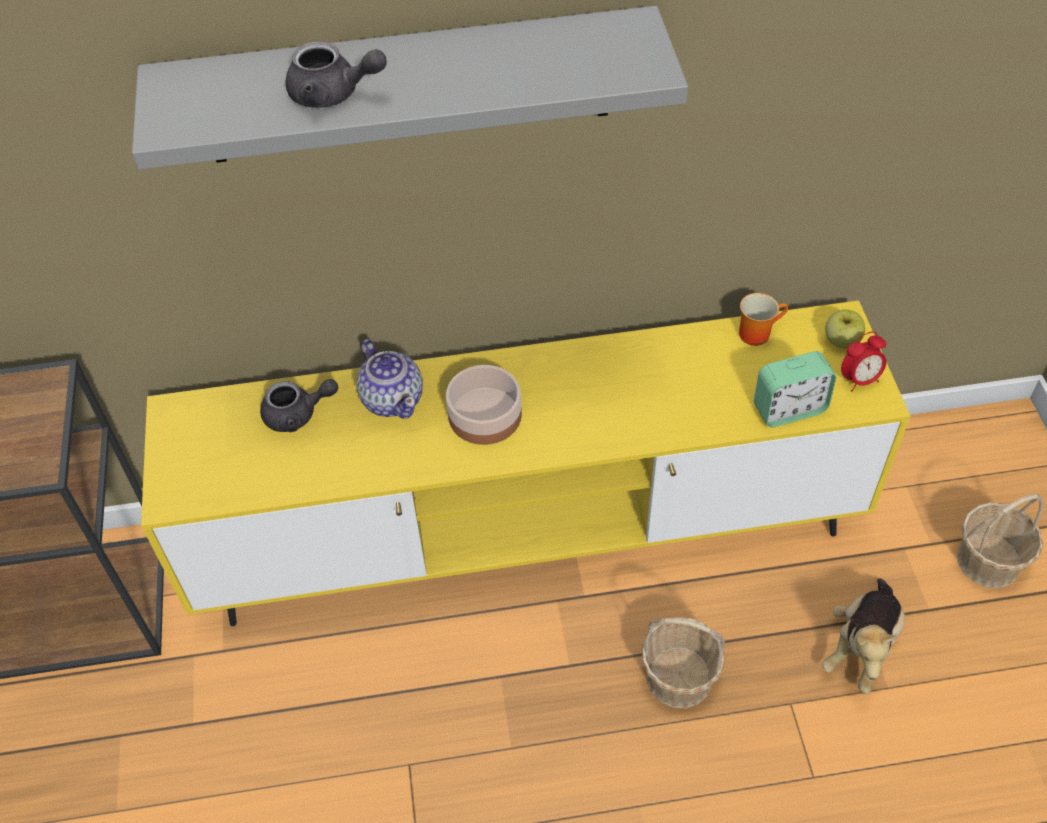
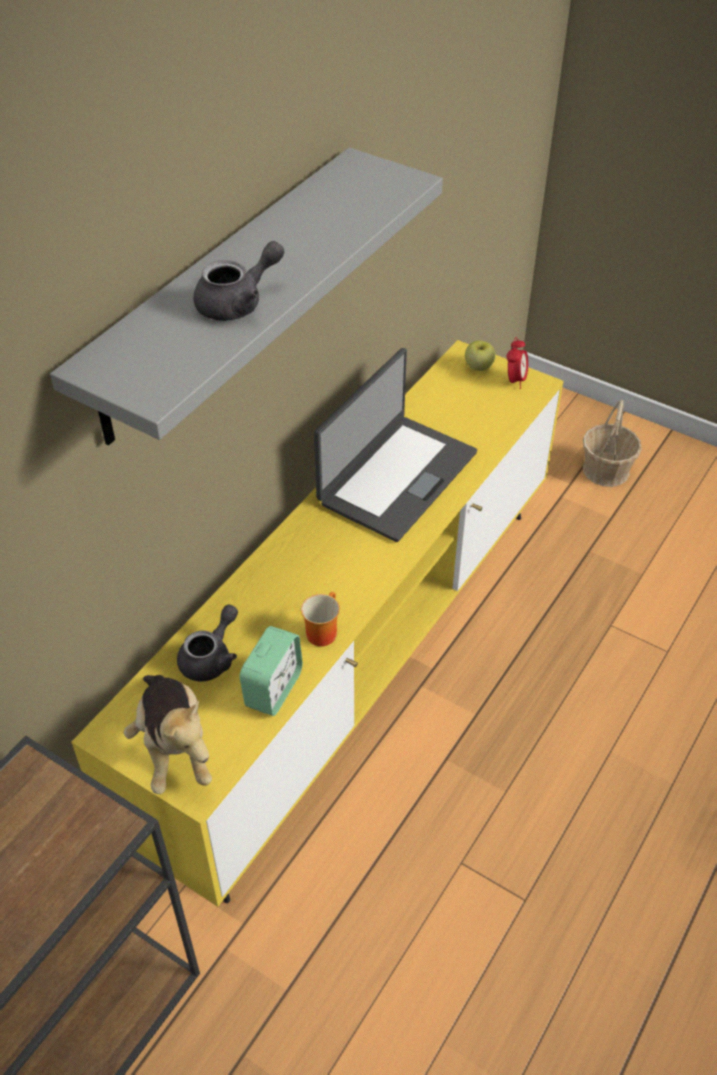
camera: 50 degrees left, 5 degrees down
teapot [356,339,423,419] -> none
bowl [446,365,522,445] -> none
basket [642,617,725,708] -> none
mug [739,293,788,346] -> mug moved to [301,592,340,646]
alarm clock [754,351,837,427] -> alarm clock moved to [240,626,303,716]
plush toy [822,578,905,694] -> plush toy moved to [124,675,212,794]
none -> laptop [314,348,477,542]

